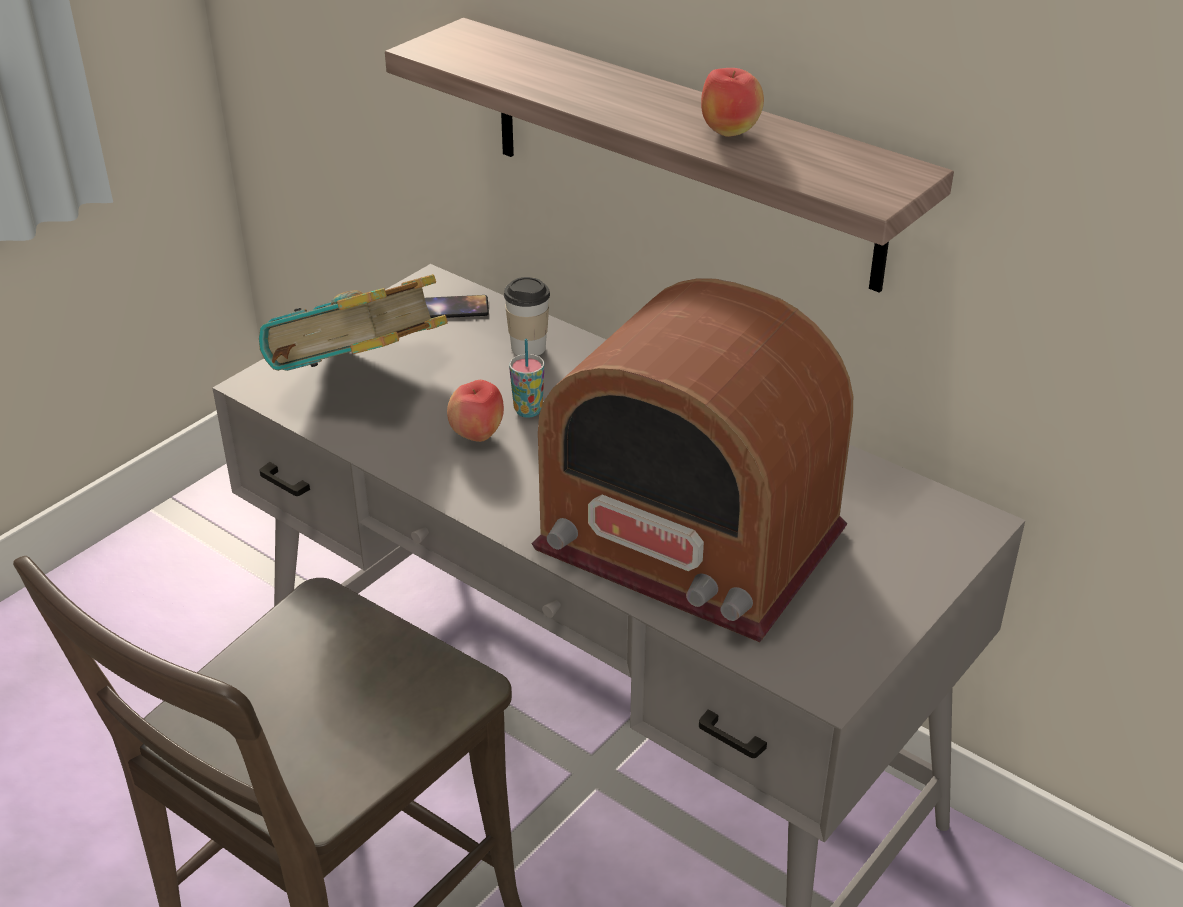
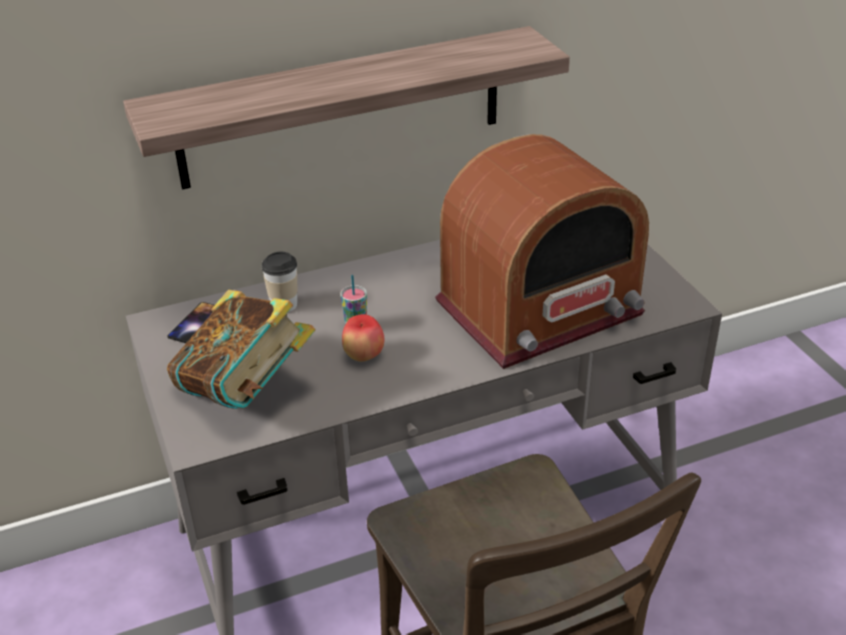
camera: 60 degrees left, 0 degrees up
apple [701,68,764,137] -> none

